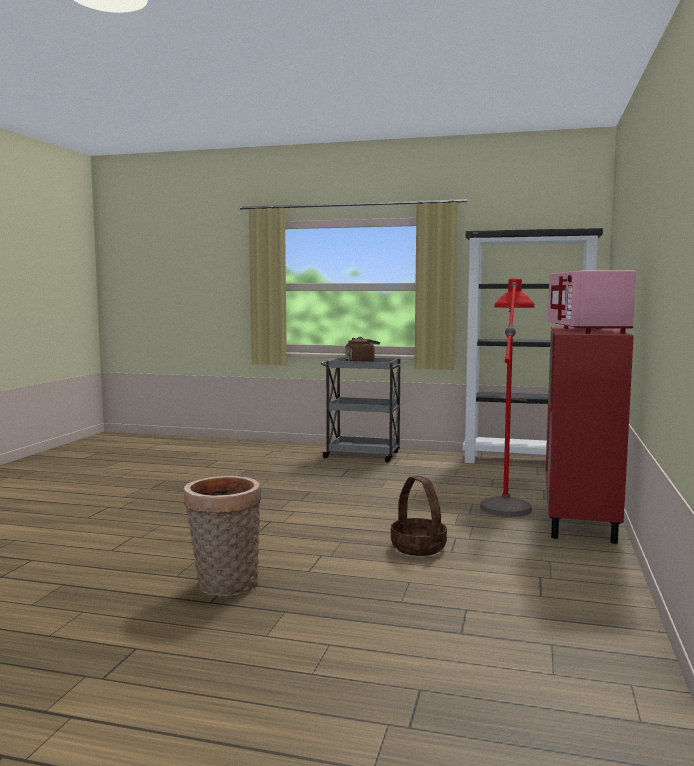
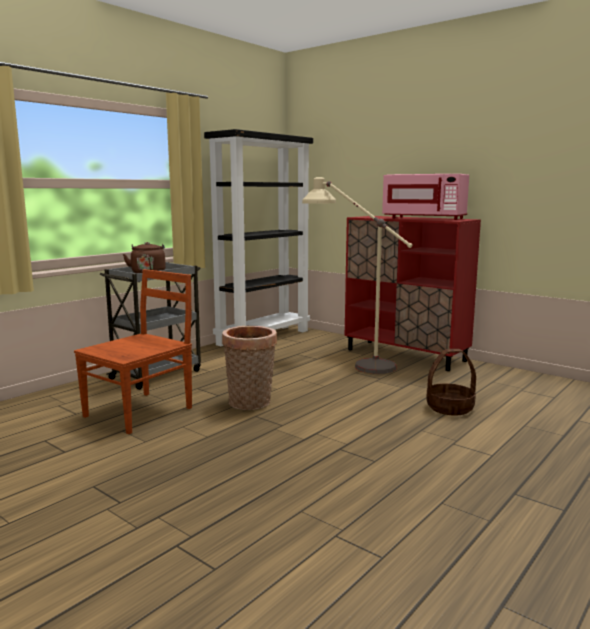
camera: 65 degrees left, 5 degrees up
basket [184,476,261,596] -> basket moved to [222,326,277,410]
red floor lamp [480,278,535,517] -> beige floor lamp [302,177,413,374]
none -> brown chair [74,269,192,434]

